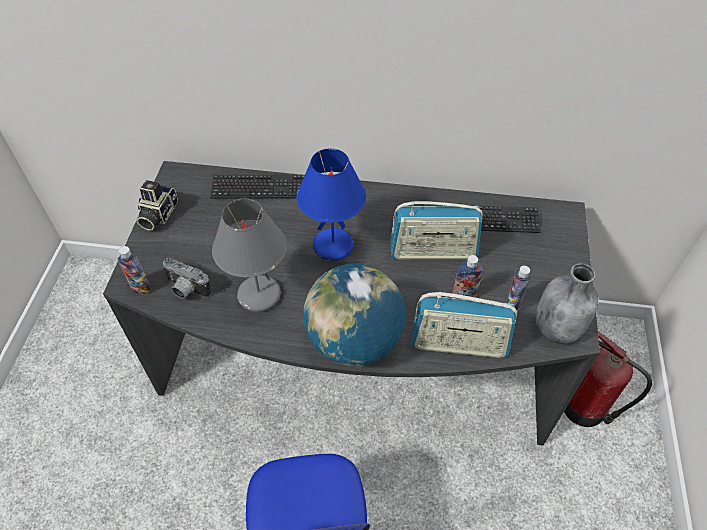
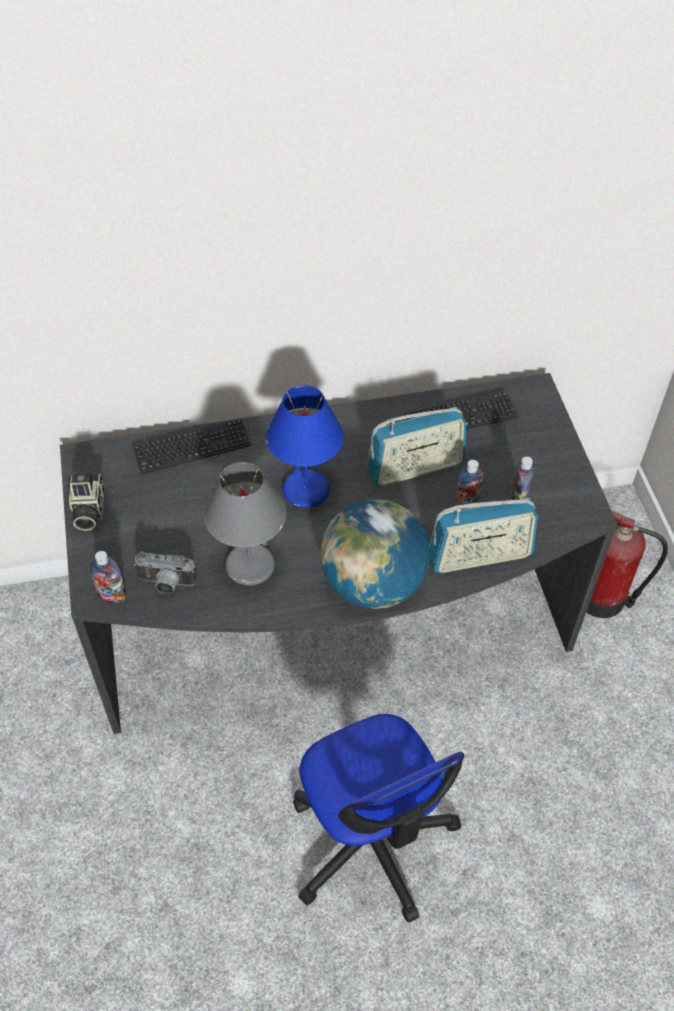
camera: 20 degrees left, 0 degrees up
grey bottle [536,263,599,344] -> none

